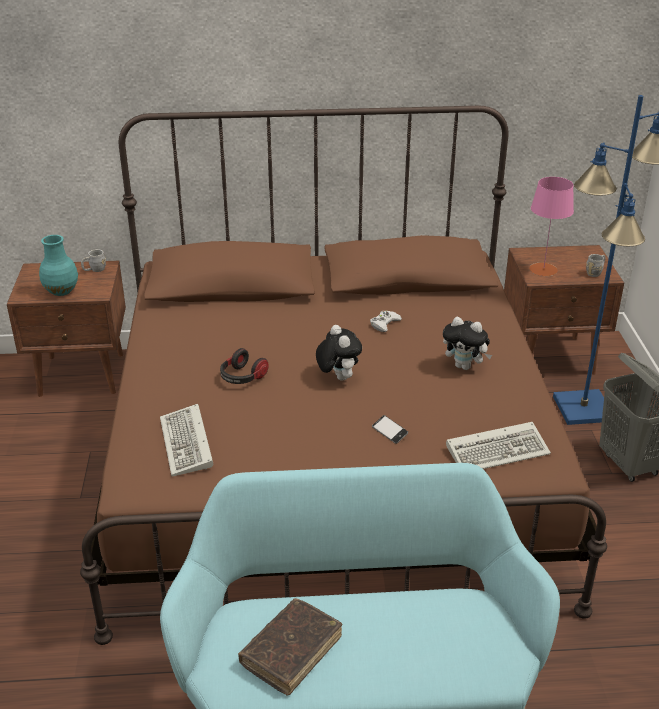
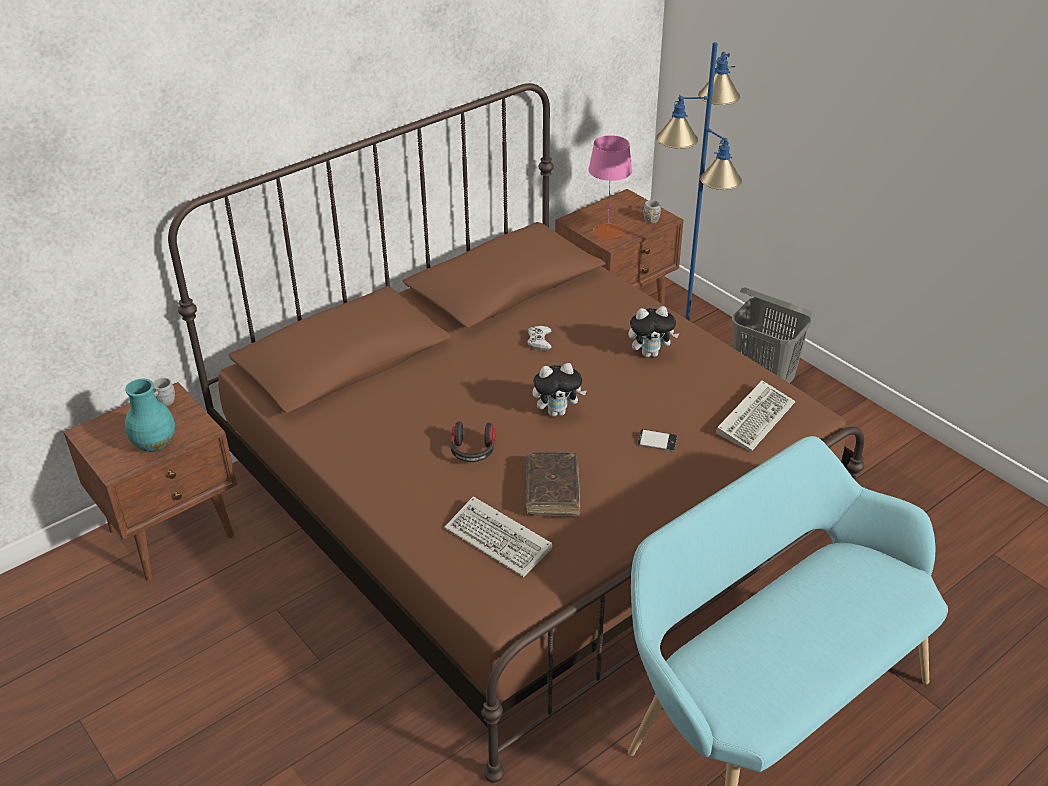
camera: 35 degrees left, 5 degrees up
brown book [238,598,342,695] -> brown book moved to [525,452,580,517]
plush toy [316,325,362,381] -> plush toy turned 135 degrees clockwise [533,363,587,416]

